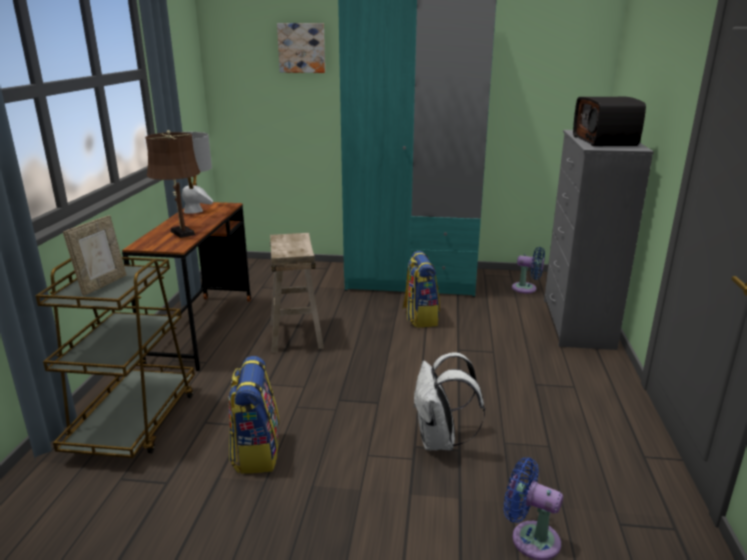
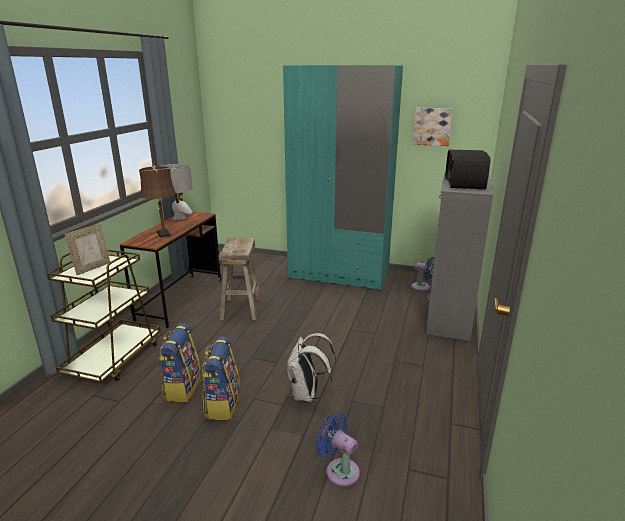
camera: 10 degrees right, 0 degrees up
picture [277,23,325,73] -> picture moved to [412,108,453,146]
backpack [402,251,440,328] -> backpack moved to [202,336,240,420]

